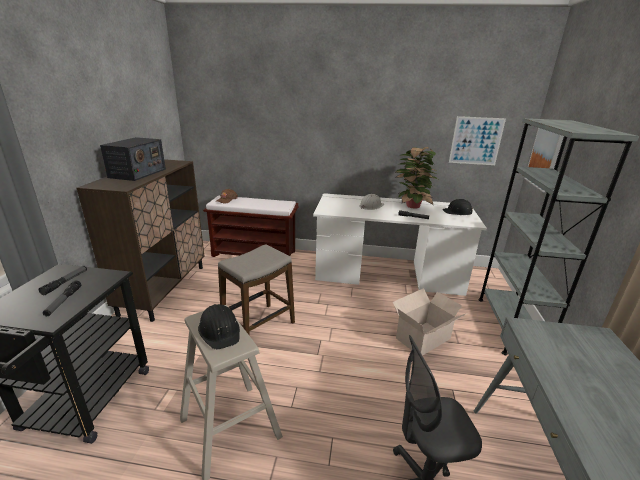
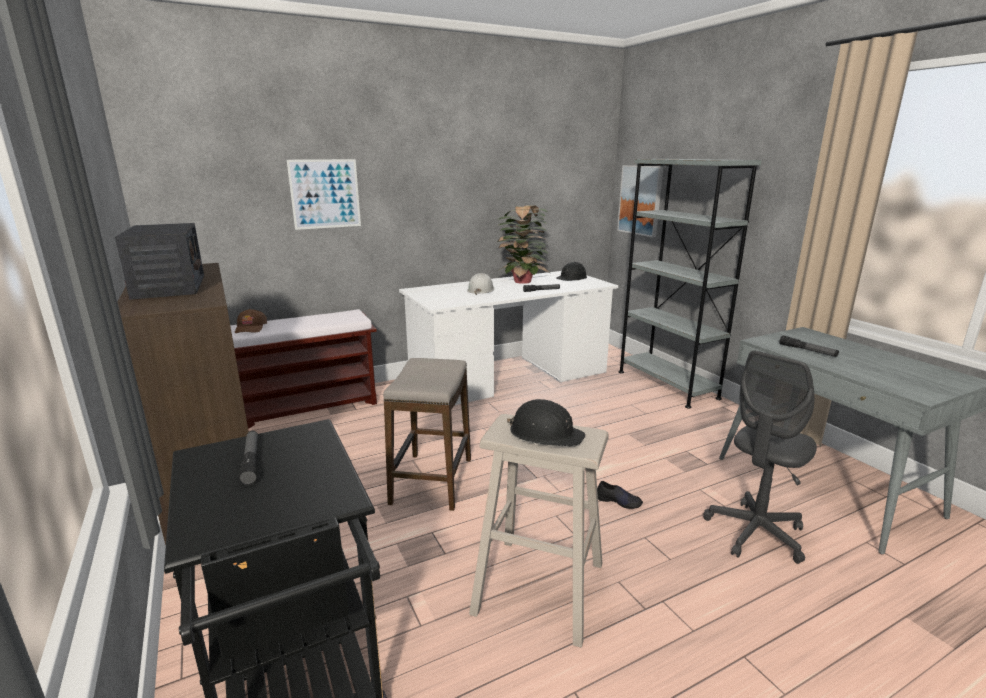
camera: 35 degrees left, 5 degrees down
flashlight [43,281,81,316] -> flashlight moved to [779,336,839,357]
cardboard box [393,288,466,356] -> none
picture [449,116,506,165] -> picture moved to [287,159,361,230]
none -> black shoe [597,481,643,509]

